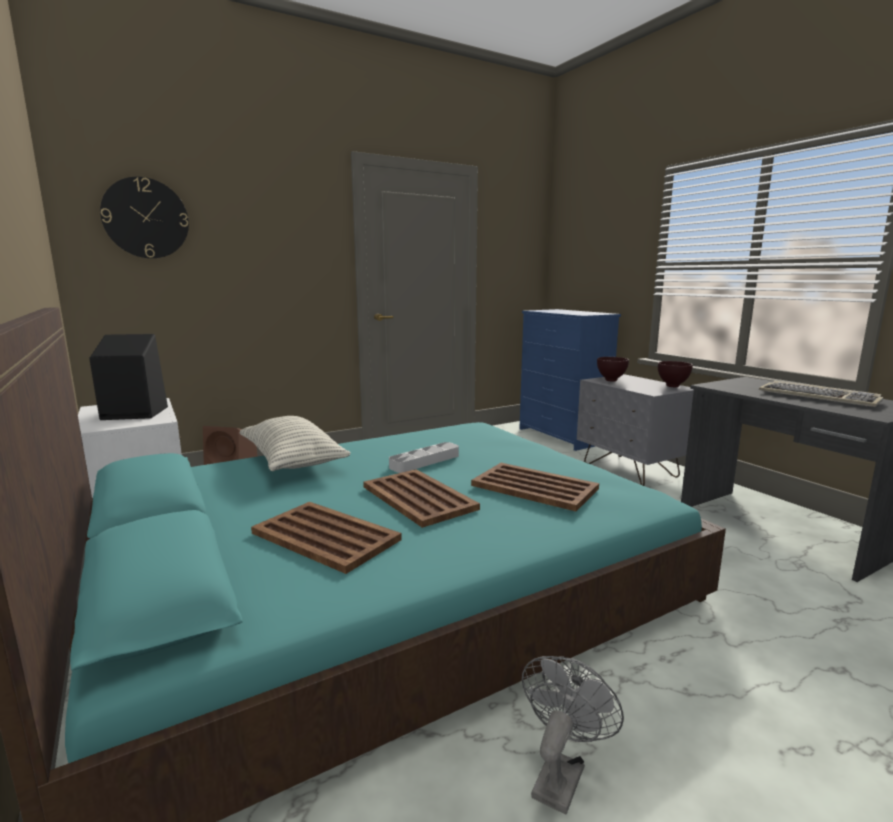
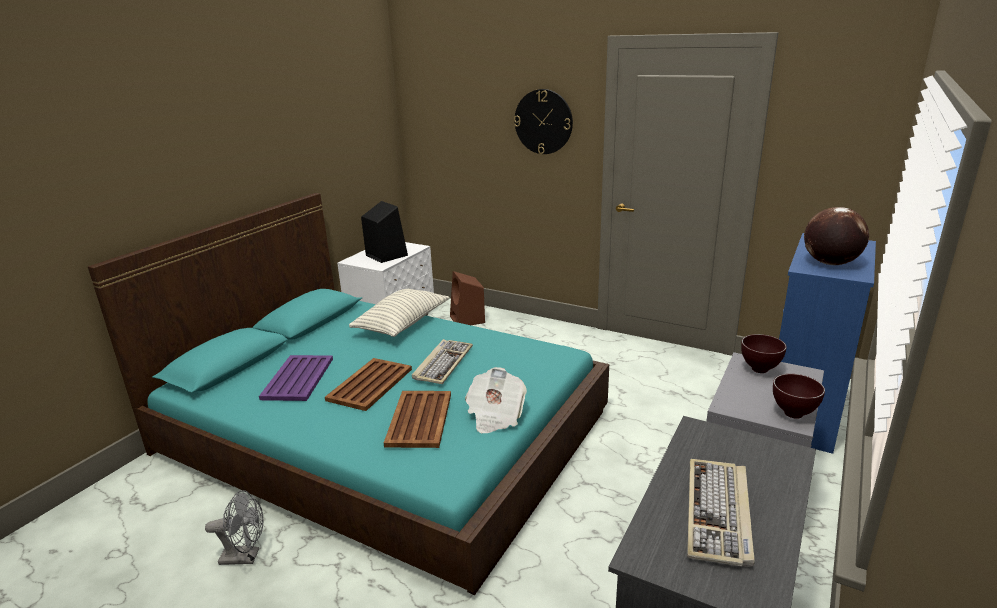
camera: 60 degrees right, 10 degrees up
wall clock [100,177,189,258] -> wall clock moved to [514,89,573,154]
brown tray [251,502,402,574] -> purple tray [259,355,333,401]
grey tray [389,442,459,473] -> keyboard [412,339,473,384]
none -> newspaper [465,367,527,433]
none -> globe [804,207,869,265]

